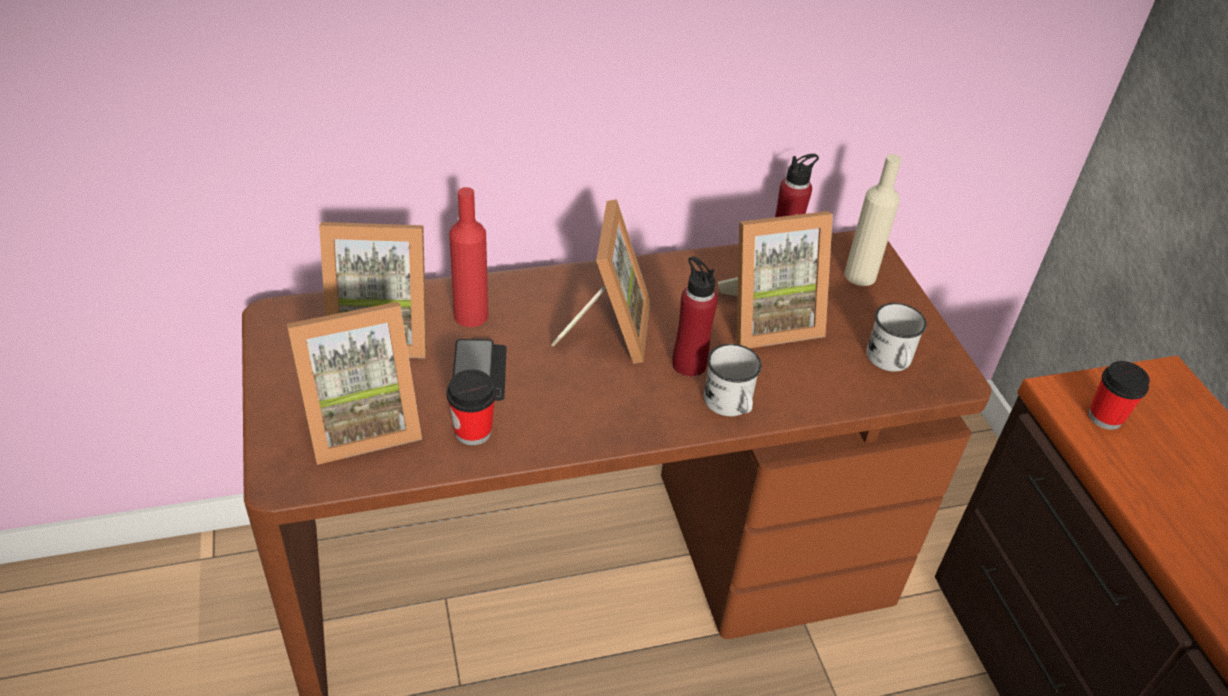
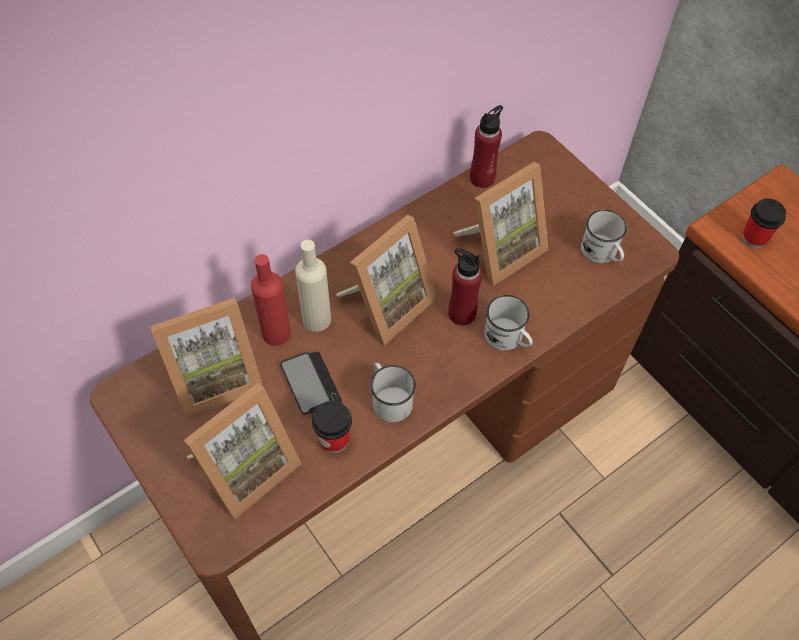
camera: 20 degrees left, 15 degrees up
picture frame [551,199,650,364] -> picture frame turned 60 degrees clockwise [336,215,437,345]
beige bottle [844,154,901,286] -> beige bottle moved to [295,240,331,332]
none -> white mug [370,363,416,422]

